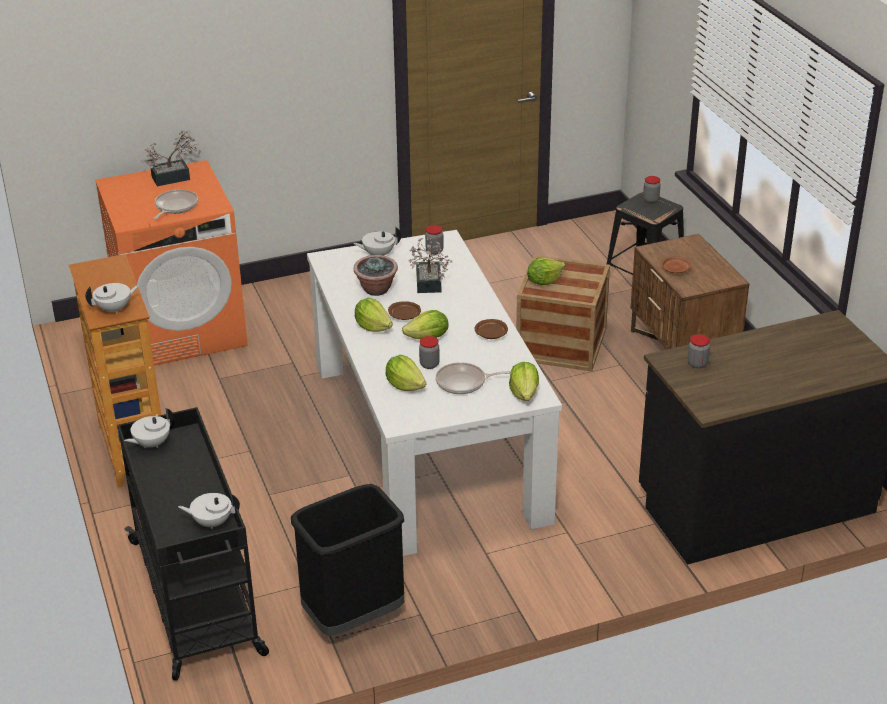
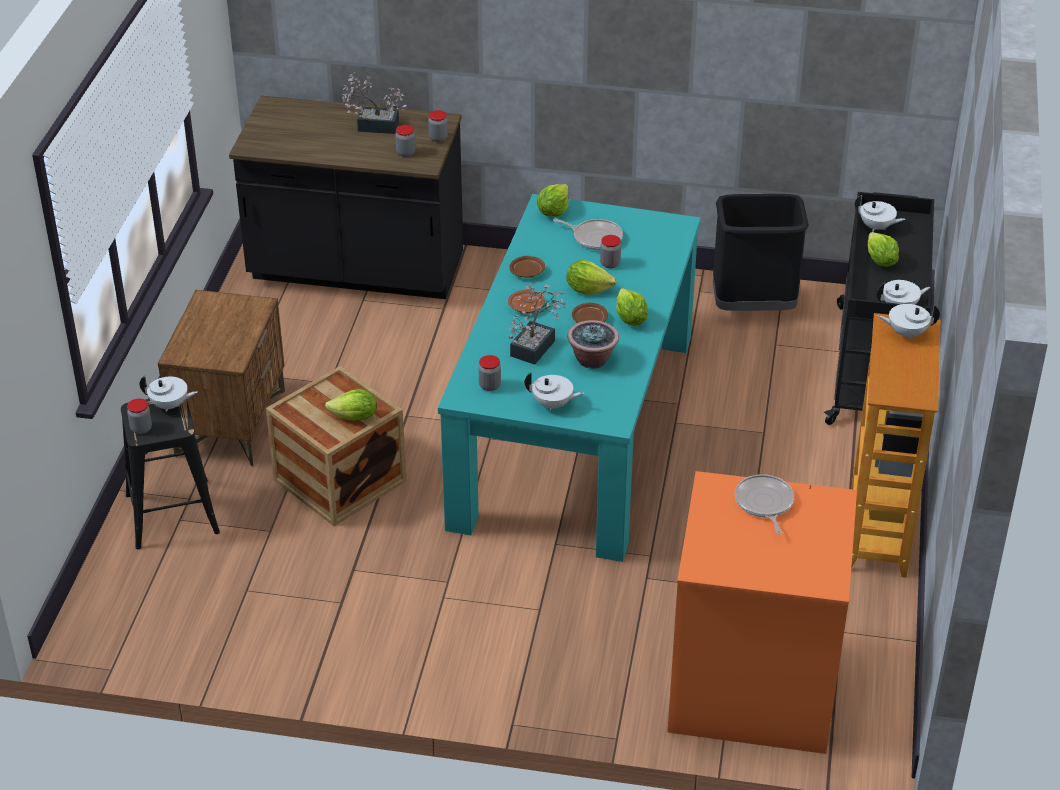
camera: 150 degrees left, 5 degrees up
potted plant [141,130,201,186] -> potted plant moved to [342,72,407,134]
frying pan [154,189,198,219] -> frying pan turned 120 degrees clockwise [735,474,794,535]
white dining table [307,230,562,556] -> turquoise dining table [438,194,701,562]
lettuce [386,355,426,391] -> lettuce moved to [868,232,899,267]
brown plate [661,257,692,273] -> brown plate moved to [508,290,545,313]
none -> white teapot [139,376,198,412]
none -> jar [428,110,448,142]

